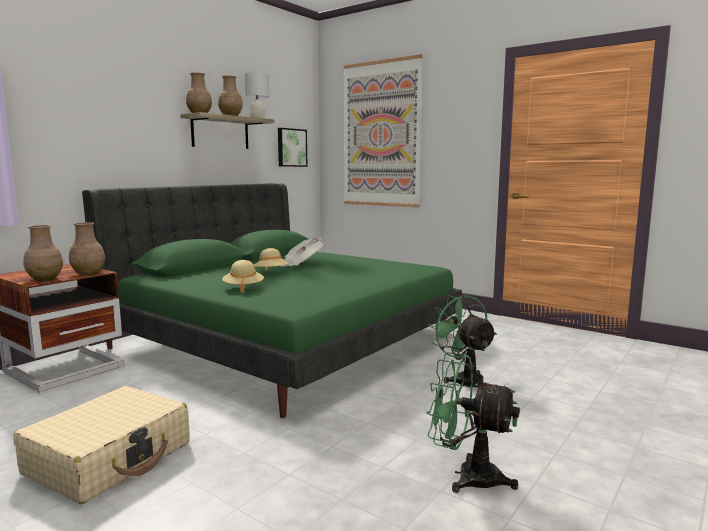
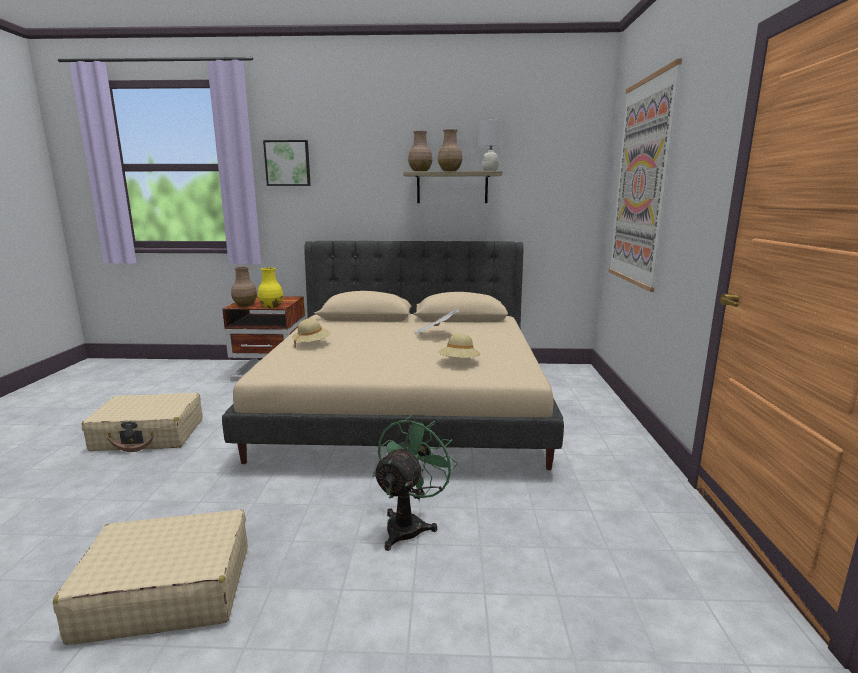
camera: 55 degrees right, 5 degrees up
brown vase [69,222,105,276] -> yellow vase [258,268,283,308]
green bed [82,183,462,418] -> beige bed [222,241,564,470]
beige hat [254,248,290,270] -> beige hat moved to [438,333,481,358]
picture [278,128,308,167] -> picture moved to [263,140,311,186]
green fan [426,352,520,493] -> beige suitcase [53,509,248,645]

